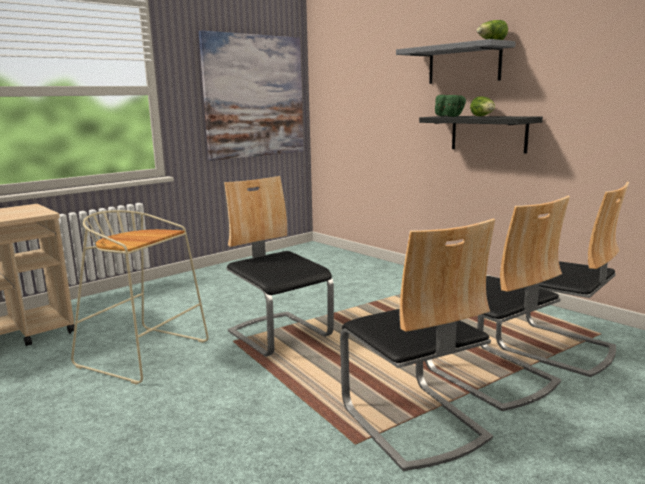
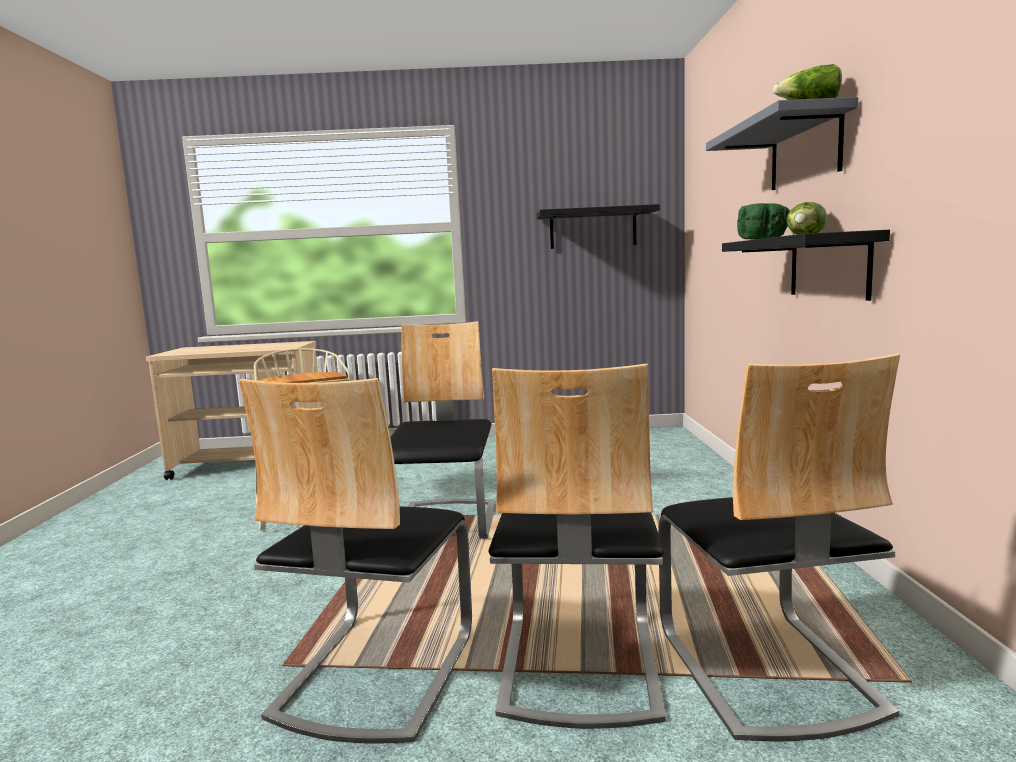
camera: 40 degrees right, 5 degrees down
picture [199,30,304,161] -> black shelf [536,204,660,249]

